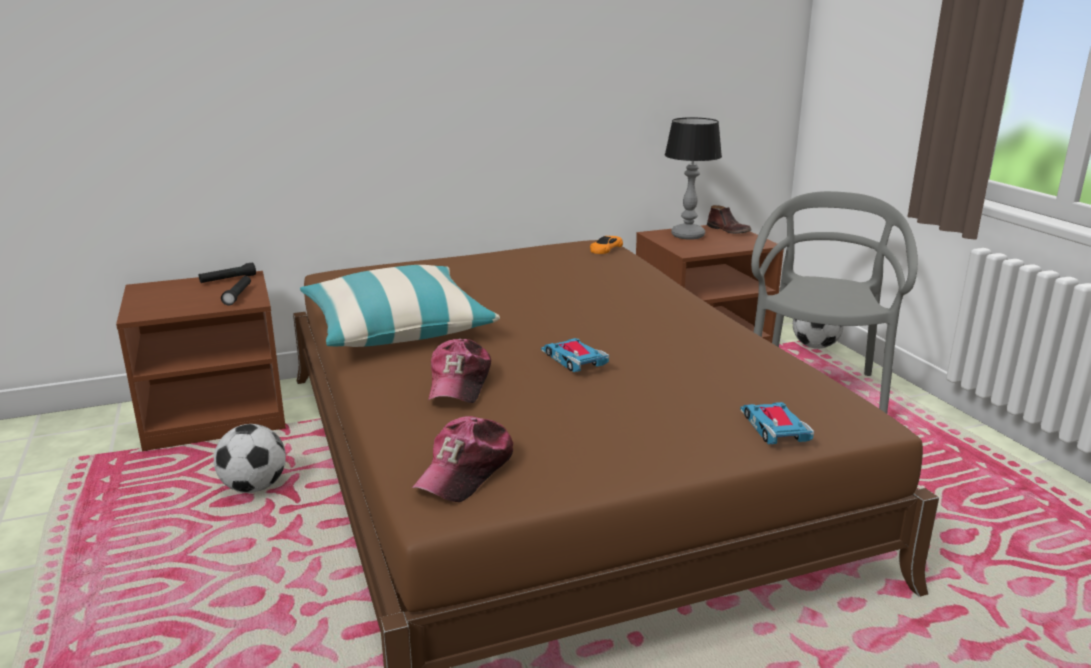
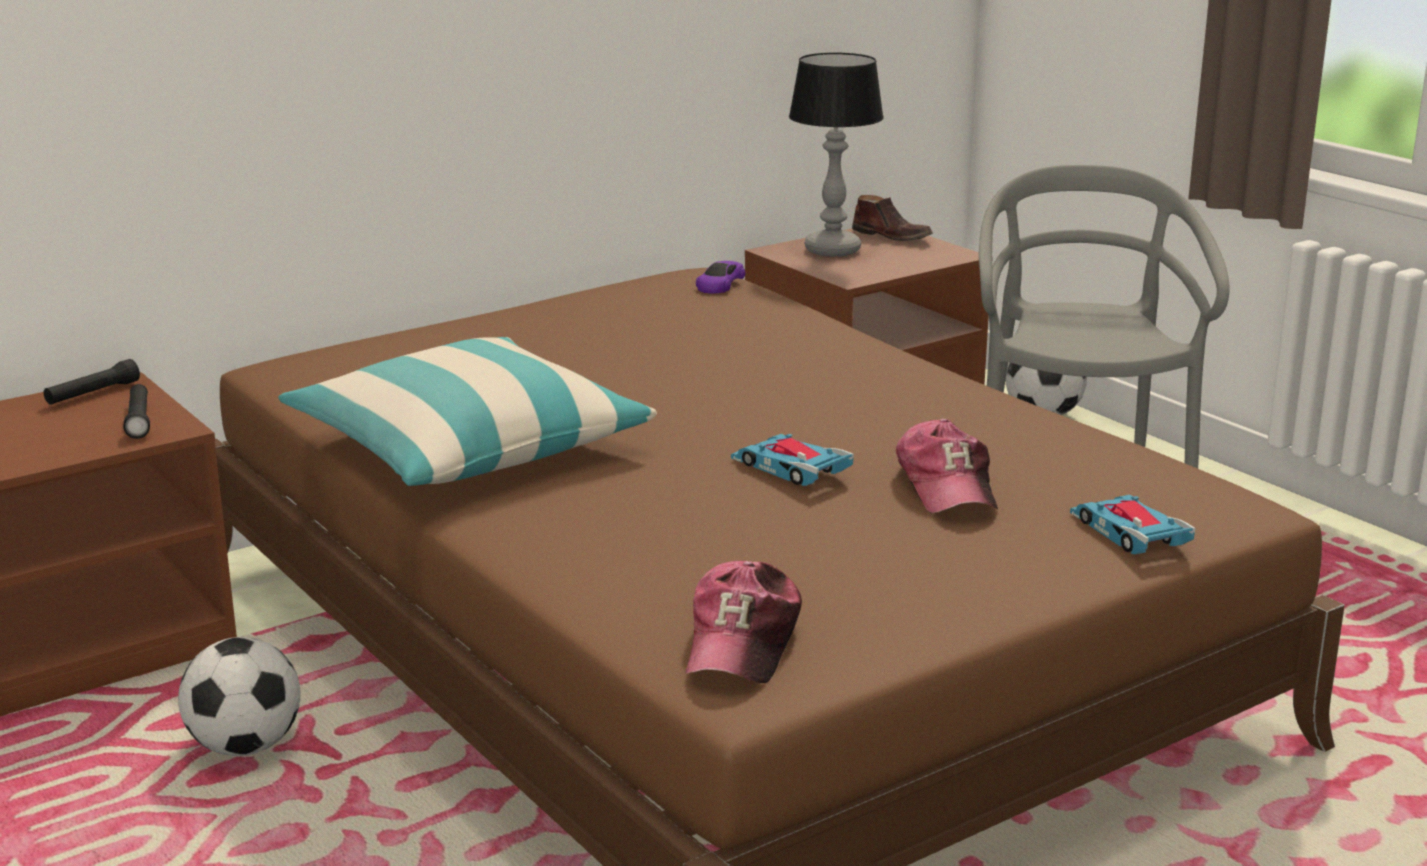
camera: 15 degrees left, 0 degrees up
cap [428,339,491,403] -> cap moved to [896,419,998,514]
orange toy car [590,236,623,254] -> purple toy car [696,261,745,294]

